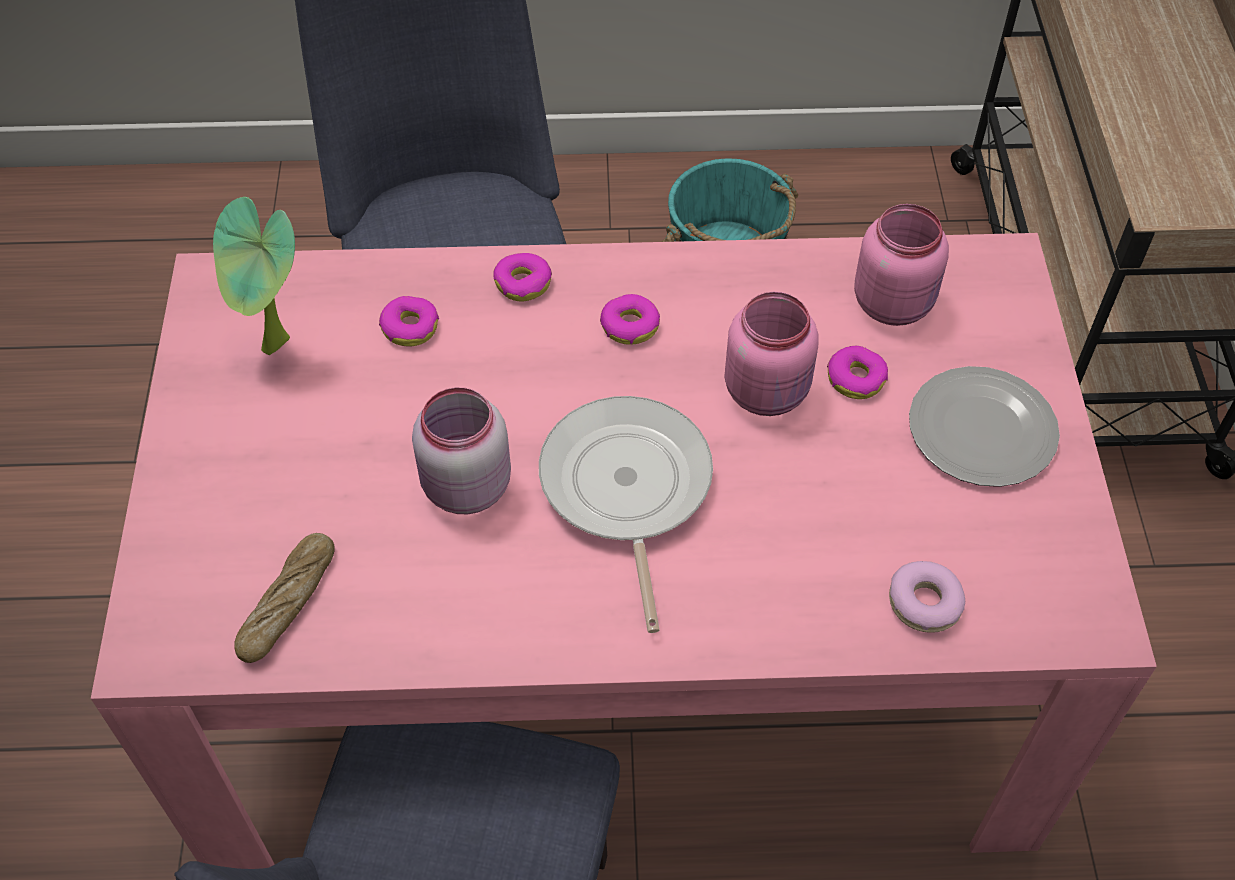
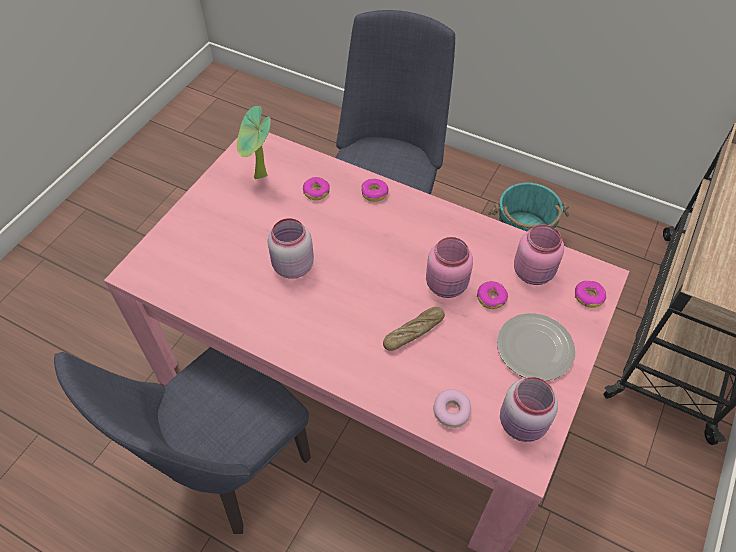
camera: 30 degrees right, 0 degrees up
bread [234,533,335,663] -> bread moved to [383,307,445,351]
frying pan [539,396,713,633] -> none
donut [600,294,660,345] -> donut moved to [575,281,606,308]
none -> pink jar [500,377,558,442]

